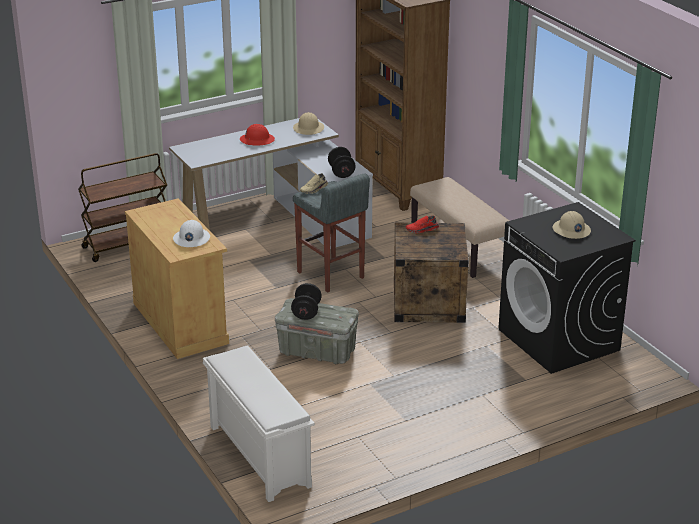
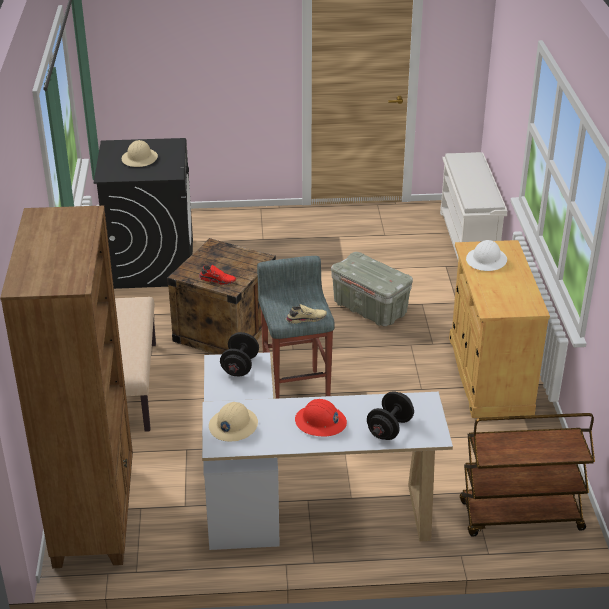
camera: 155 degrees left, 5 degrees up
black dumbbell [291,283,322,320] -> black dumbbell moved to [367,392,414,440]

